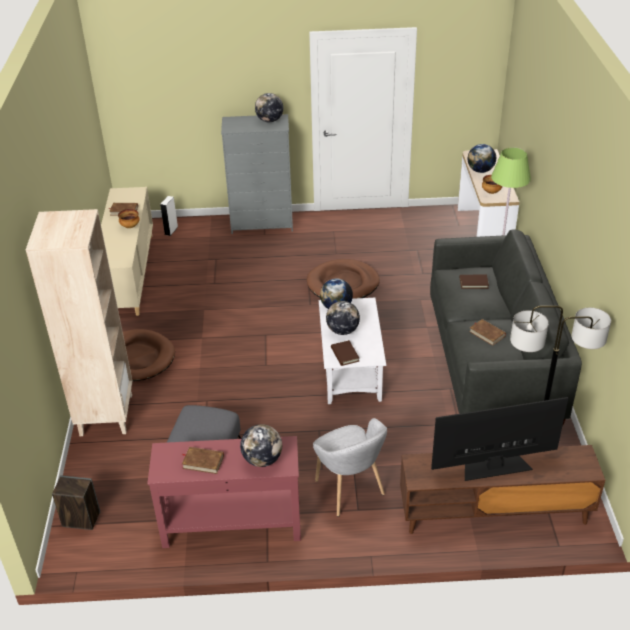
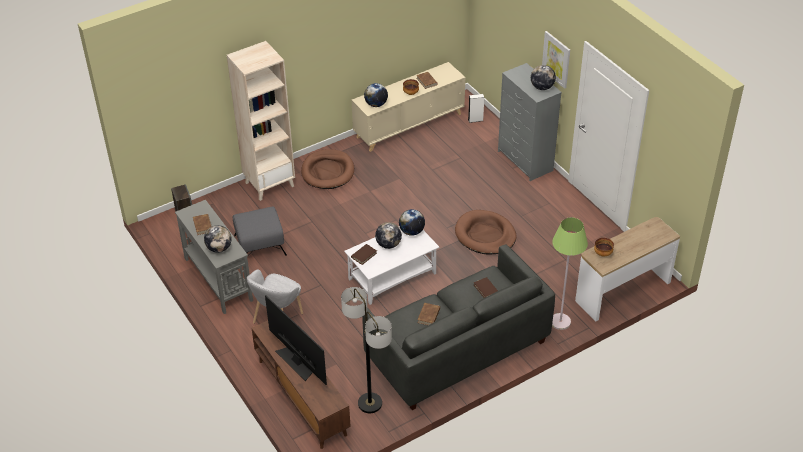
camera: 60 degrees right, 5 degrees up
red console table [147,436,301,548] -> grey console table [175,200,253,314]
globe [468,144,496,173] -> globe moved to [364,83,388,107]
none -> picture [542,31,570,89]

